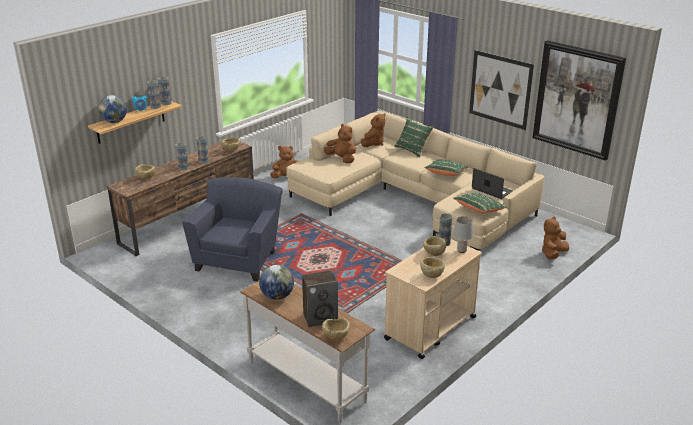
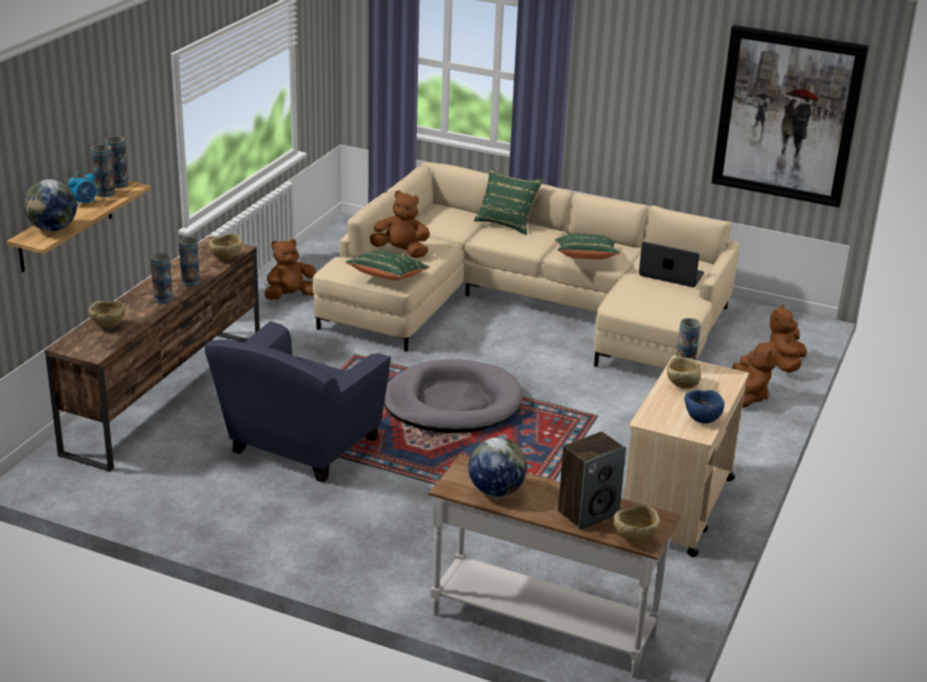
camera: 20 degrees left, 0 degrees up
blue armchair [182,177,283,282] -> blue armchair turned 150 degrees counterclockwise [205,321,391,483]
brown plush toy [361,113,385,147] -> brown plush toy moved to [732,340,778,408]
beige bowl [420,257,445,278] -> blue bowl [685,390,724,424]
green pillow [453,193,507,214] -> green pillow moved to [346,250,430,281]
grey table lamp [453,216,473,253] -> none
picture [469,50,534,130] -> none
none -> grey dog bed [384,359,522,433]

